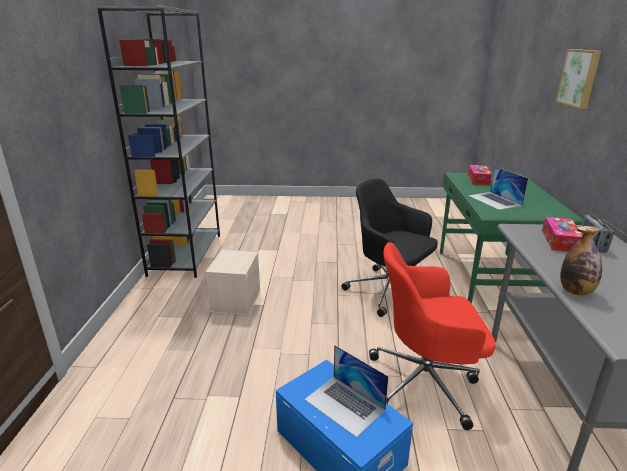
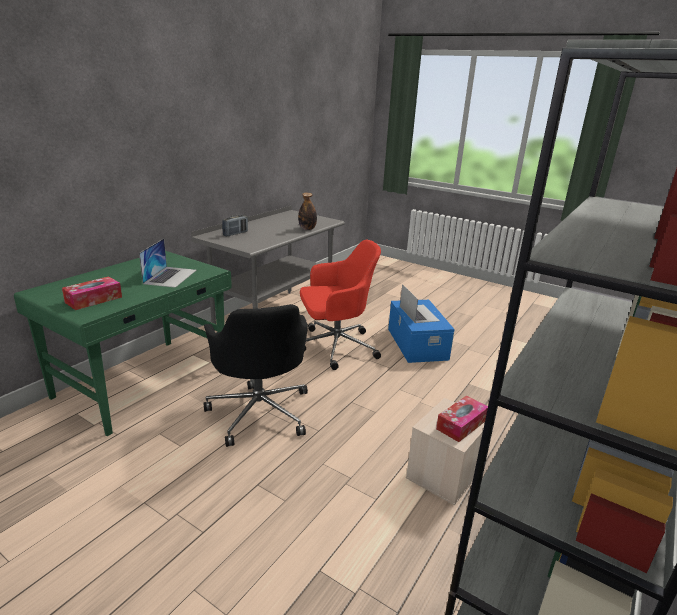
camera: 150 degrees left, 0 degrees up
red office chair [369,242,496,430] -> red office chair turned 45 degrees counterclockwise [300,240,381,370]
tissue box [542,217,583,252] -> tissue box moved to [436,395,488,442]
picture [556,49,601,109] -> none

